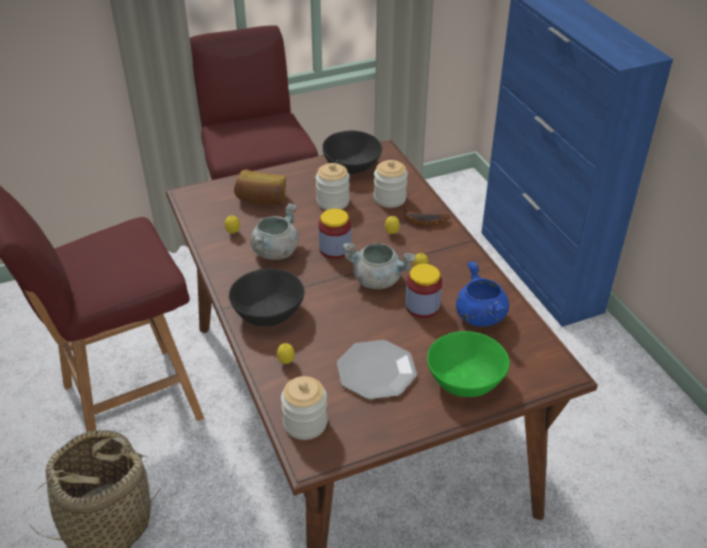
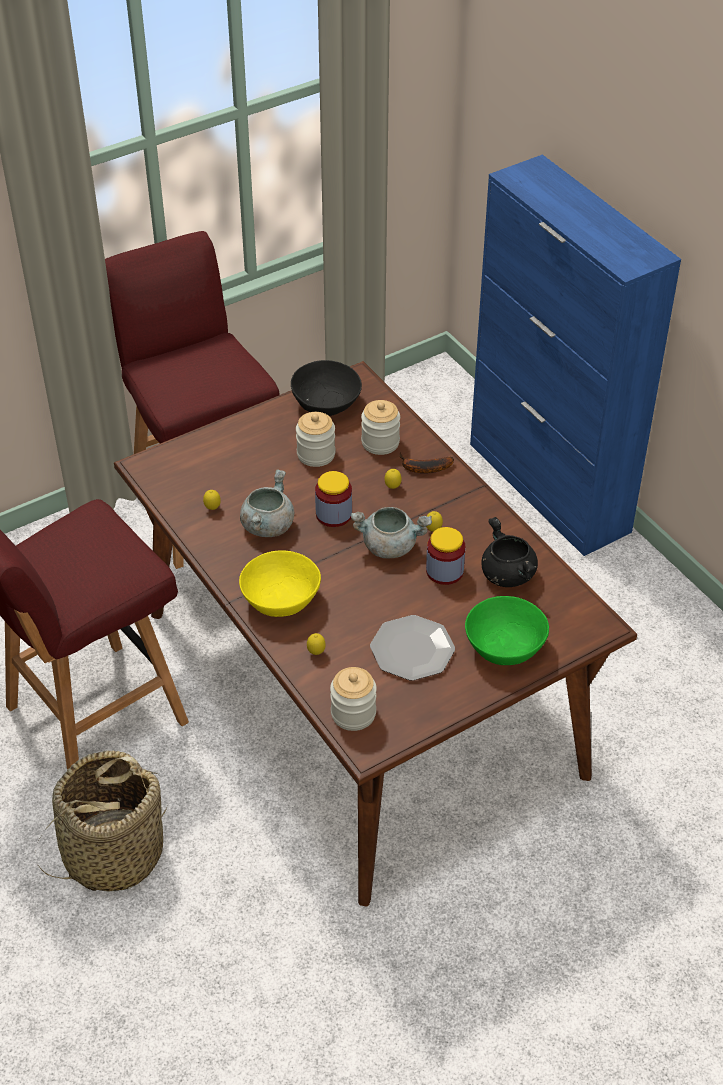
camera: 10 degrees left, 5 degrees up
black bowl [229,268,305,326] -> yellow bowl [239,551,321,617]
bread [234,169,286,205] -> none
blue cooking pot [456,261,509,327] -> black cooking pot [481,517,538,587]

